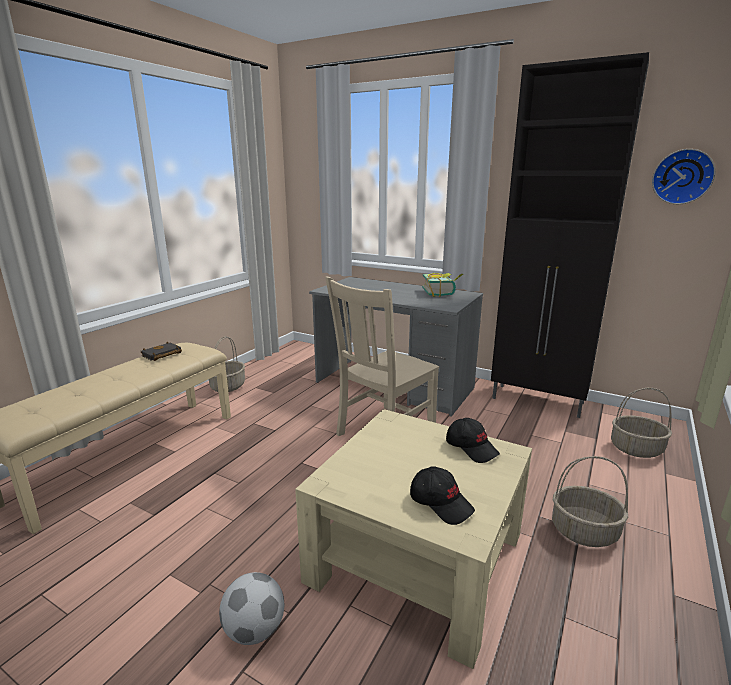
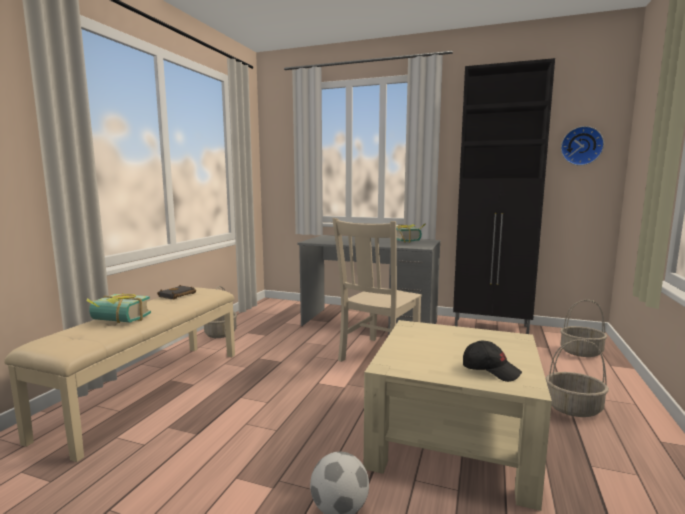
camera: 10 degrees left, 10 degrees down
black cap [446,418,500,463] -> none
none -> book [87,293,151,323]

